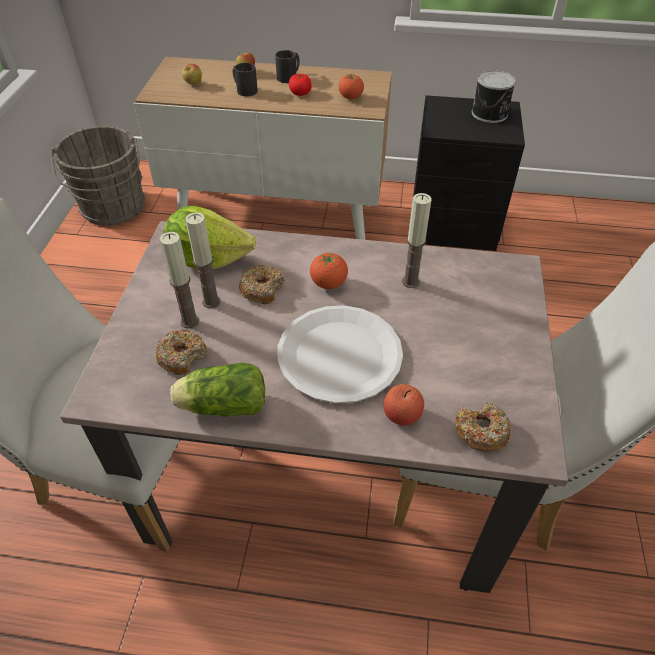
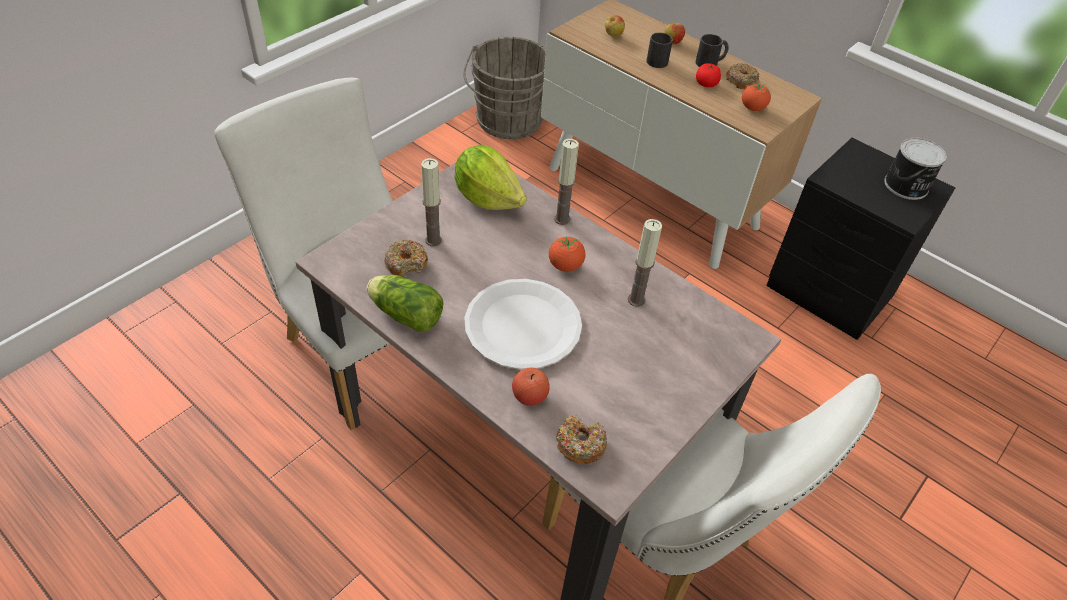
camera: 30 degrees right, 0 degrees up
candle [185,212,221,308] -> candle moved to [554,139,579,225]
donut [239,265,285,304] -> donut moved to [726,63,760,89]

